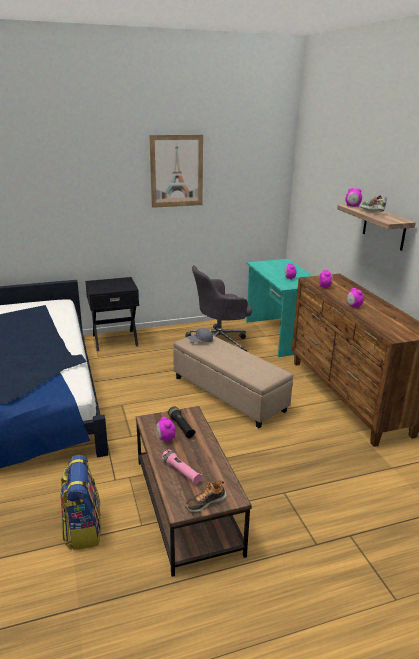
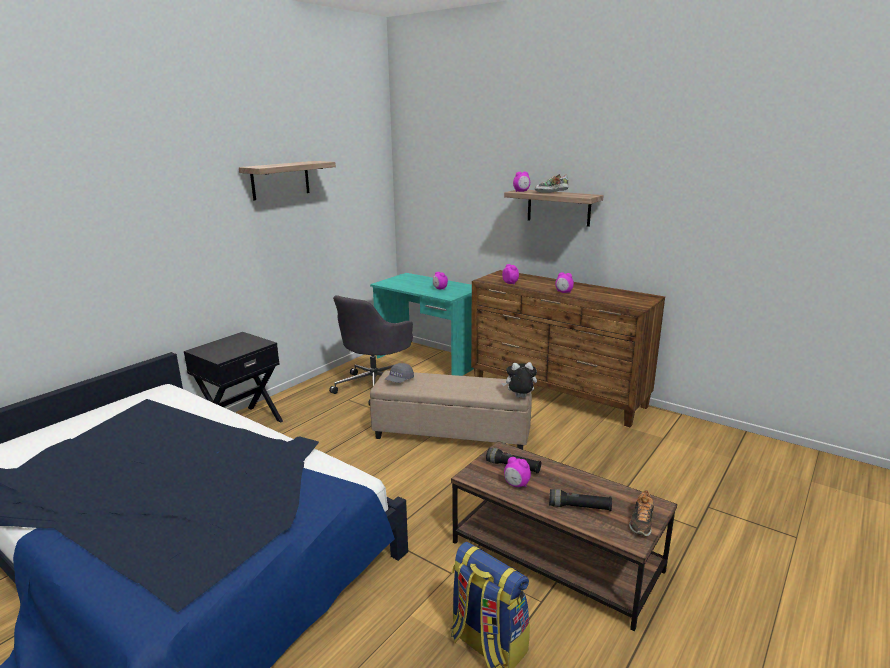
camera: 35 degrees left, 5 degrees down
picture [149,135,203,208] -> shelf [239,161,336,200]
pink flashlight [162,450,202,484] -> black flashlight [549,489,612,511]
none -> plush toy [502,362,537,398]

